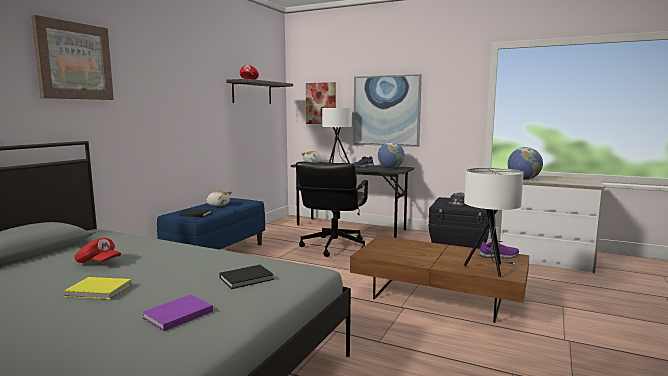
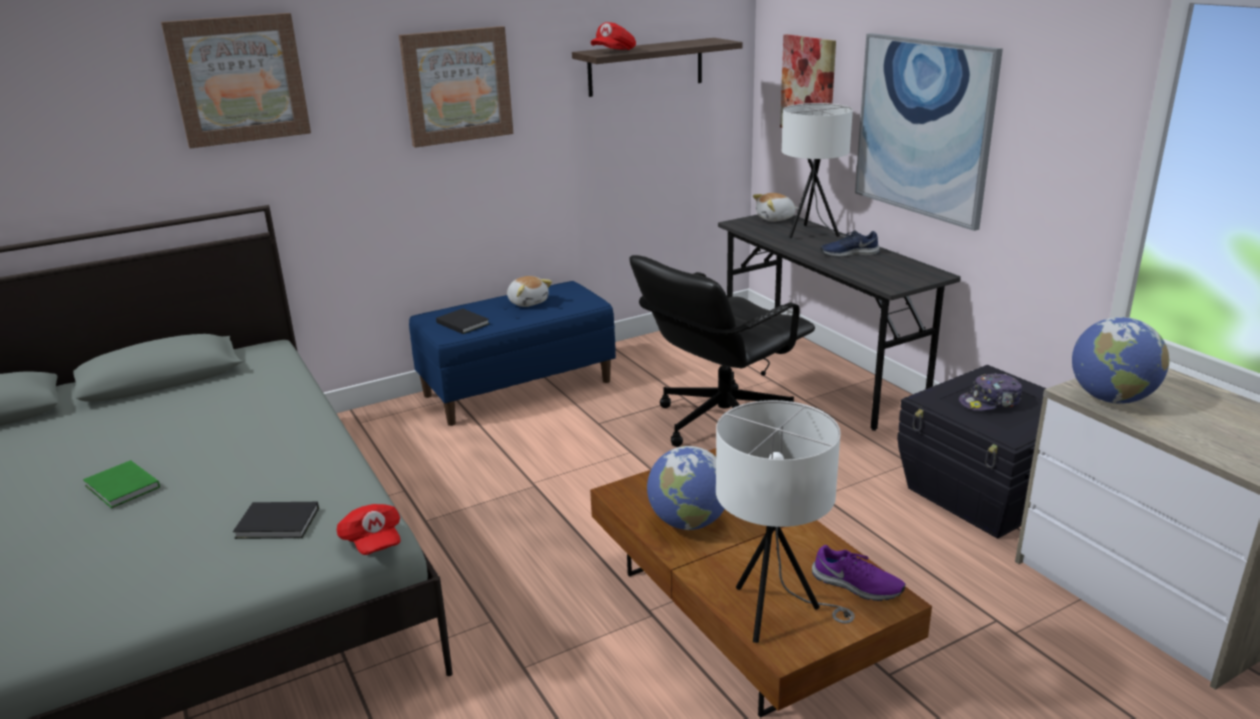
camera: 35 degrees right, 15 degrees up
yellow book [64,277,131,299] -> green book [83,460,160,508]
red cap [74,238,121,263] -> red cap moved to [337,504,401,555]
purple book [142,294,213,331] -> none
globe [378,142,405,169] -> globe moved to [647,446,724,530]
none -> picture [399,26,513,148]

